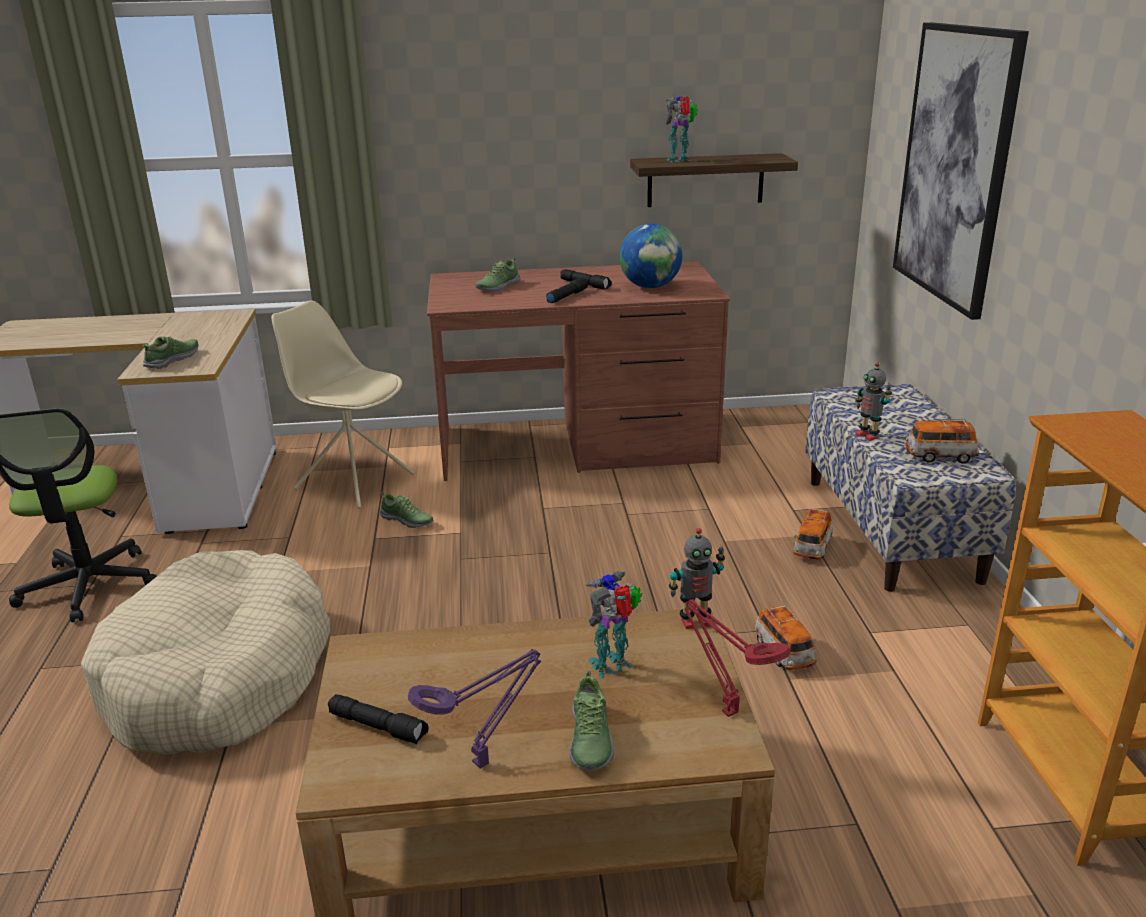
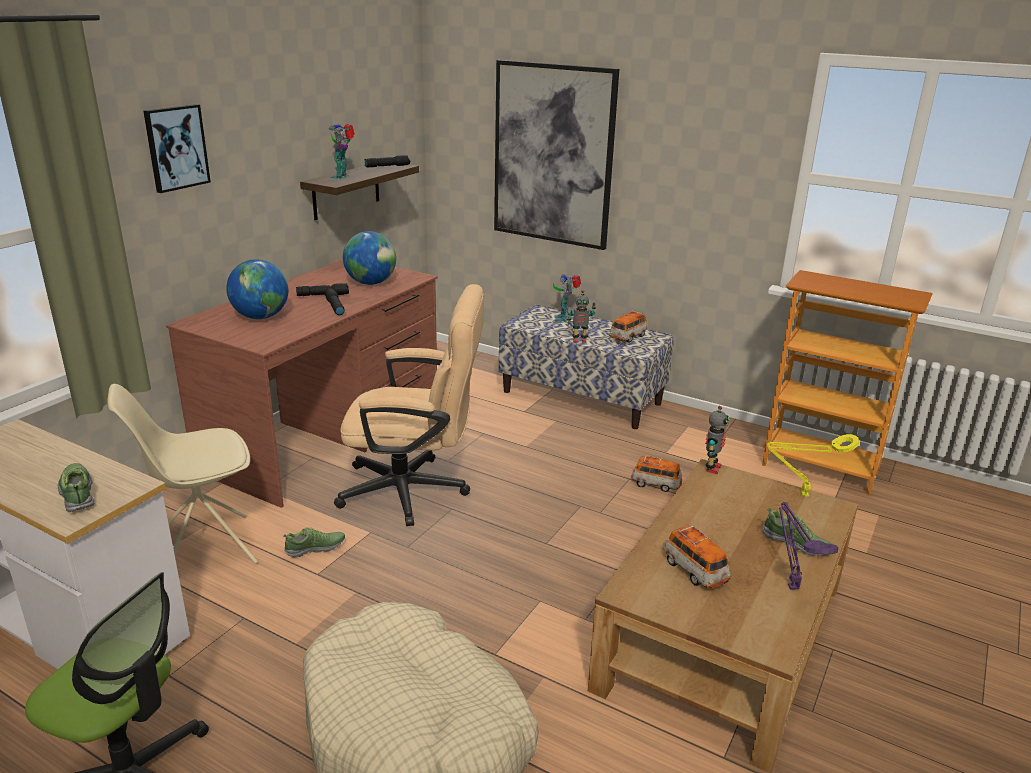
camera: 55 degrees left, 0 degrees up
black flashlight [328,694,428,744] -> black flashlight moved to [365,155,410,167]
shoe [475,258,520,292] -> globe [226,259,288,319]
toy robot [585,571,642,679] -> toy robot moved to [553,274,581,323]
red table lamp [685,599,791,717] -> yellow table lamp [767,434,859,497]
toy car [793,508,833,559] -> toy car moved to [664,525,731,588]
none -> picture [143,104,211,193]
none -> beige office chair [334,284,484,526]

